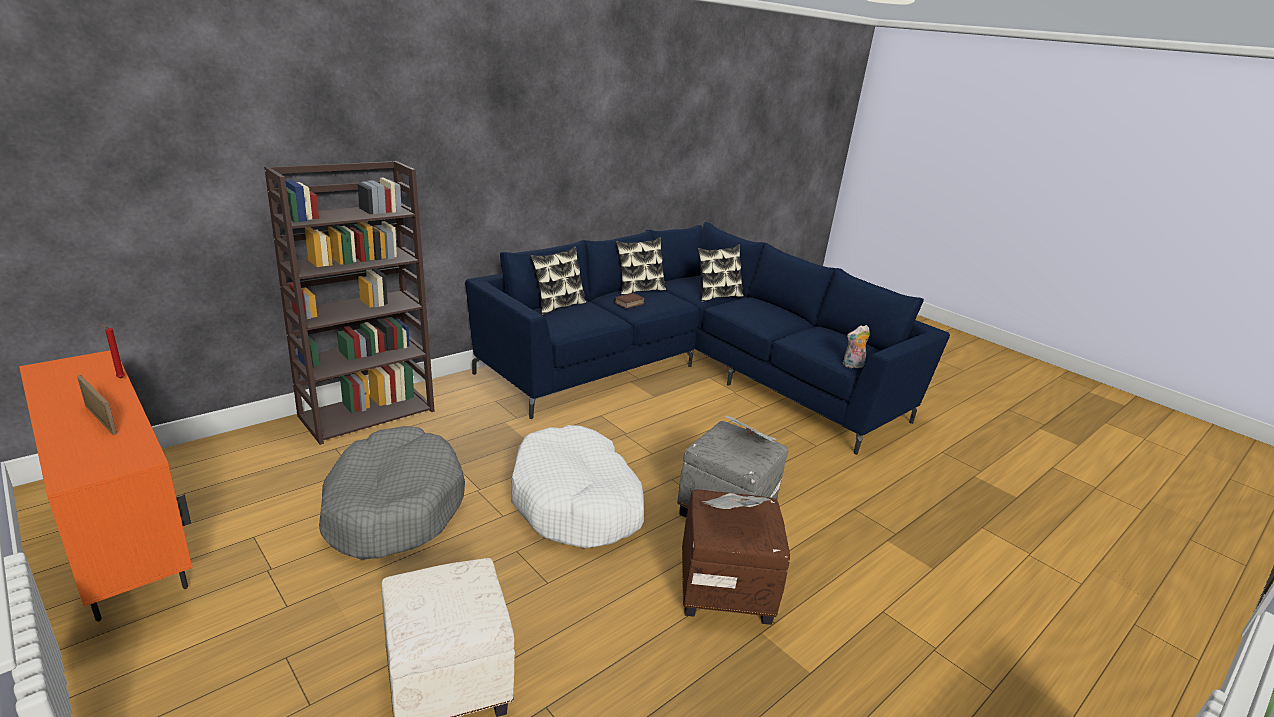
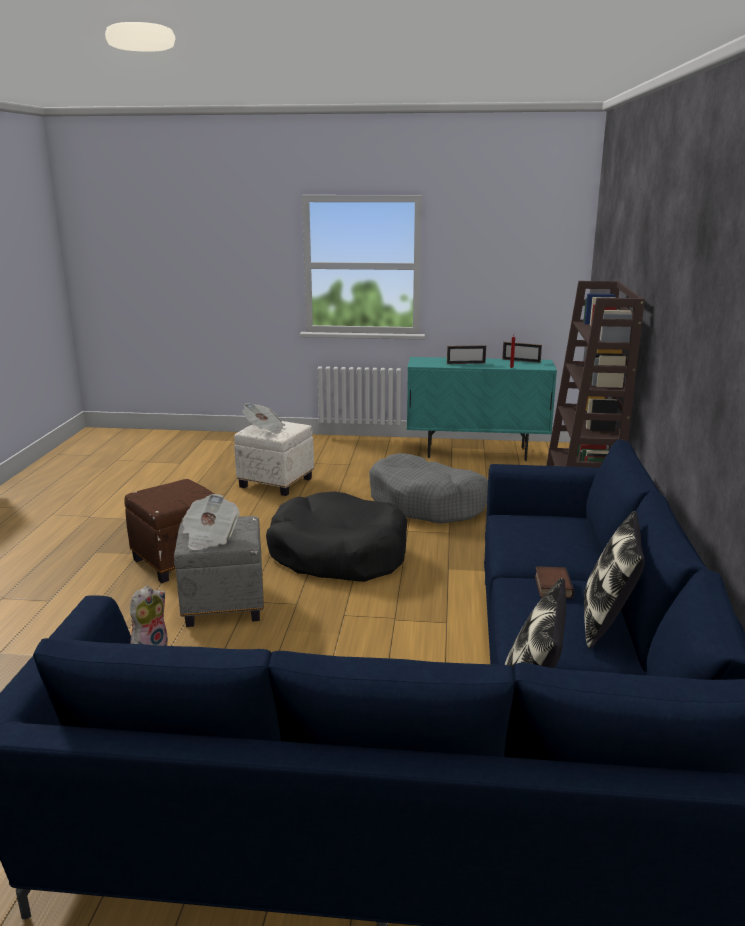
camera: 140 degrees right, 5 degrees down
orange cabinet [19,350,193,622] -> turquoise cabinet [407,357,557,461]
white dog bed [511,425,644,548] -> black dog bed [266,491,407,582]
pillow [530,246,586,315] -> none
newspaper [702,493,770,509] -> newspaper moved to [242,403,285,434]
none -> picture frame [502,342,542,363]

